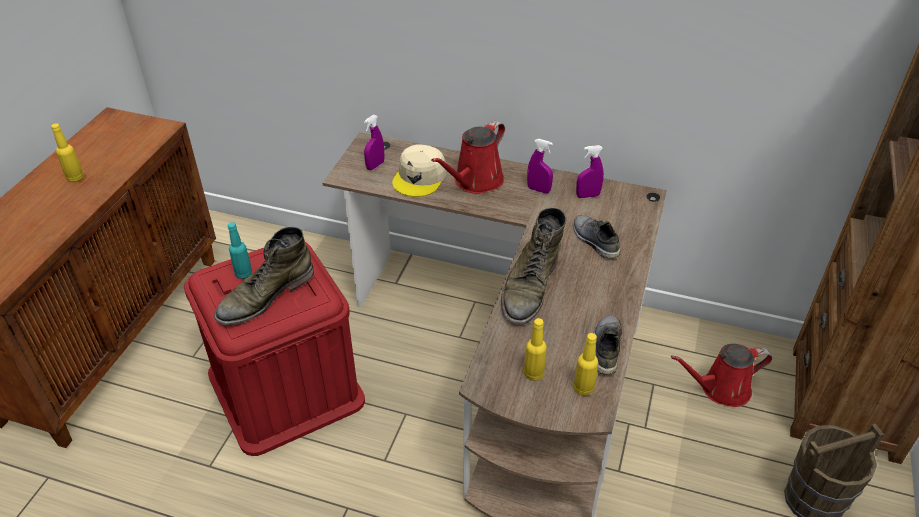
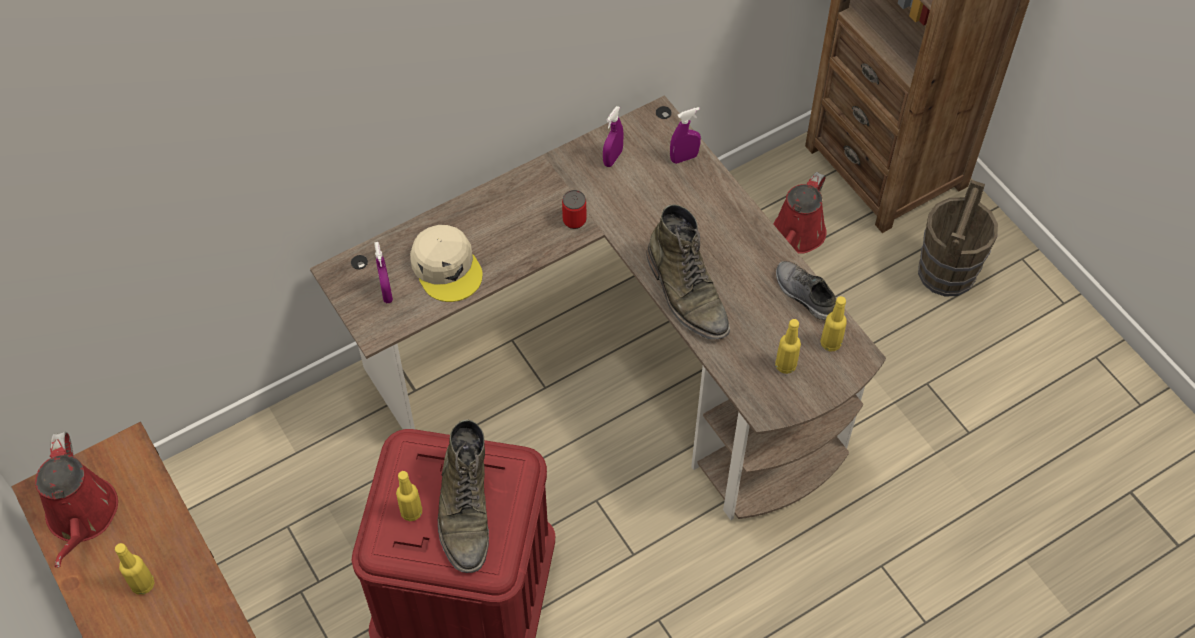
camera: 50 degrees left, 15 degrees up
turquoise bottle [228,222,252,279] -> yellow bottle [396,471,422,521]
red watering can [431,121,505,194] -> red watering can moved to [35,432,118,568]
purple spray bottle [527,139,553,193] -> purple spray bottle moved to [670,107,701,164]
grey shoe [573,215,621,259] -> none
none -> can [562,190,586,229]

